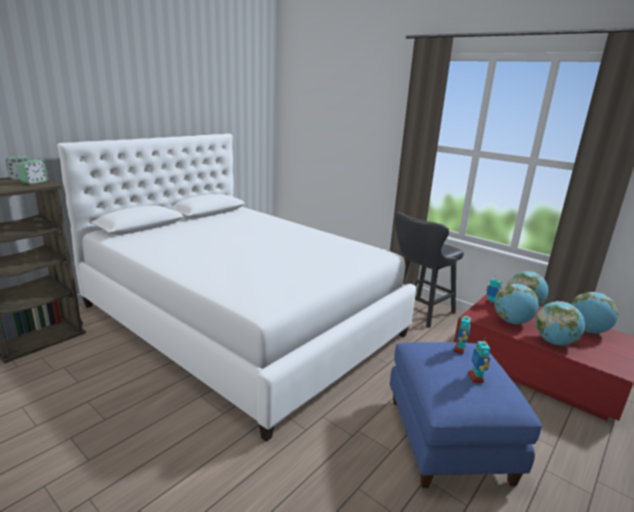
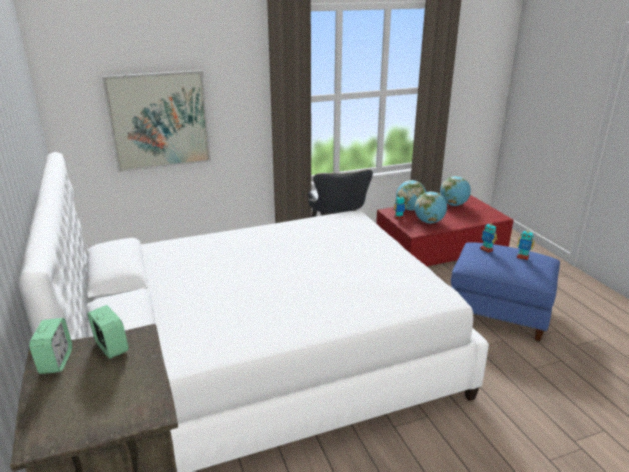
camera: 60 degrees left, 5 degrees up
globe [535,301,585,345] -> none
none -> picture [102,70,211,172]

